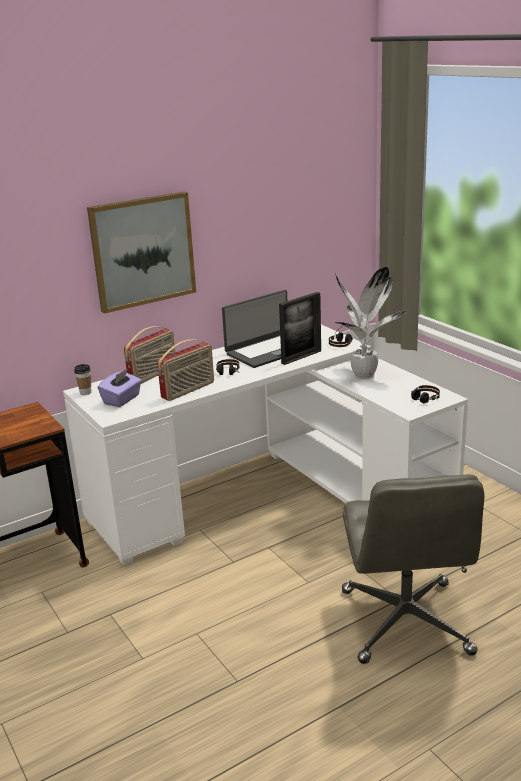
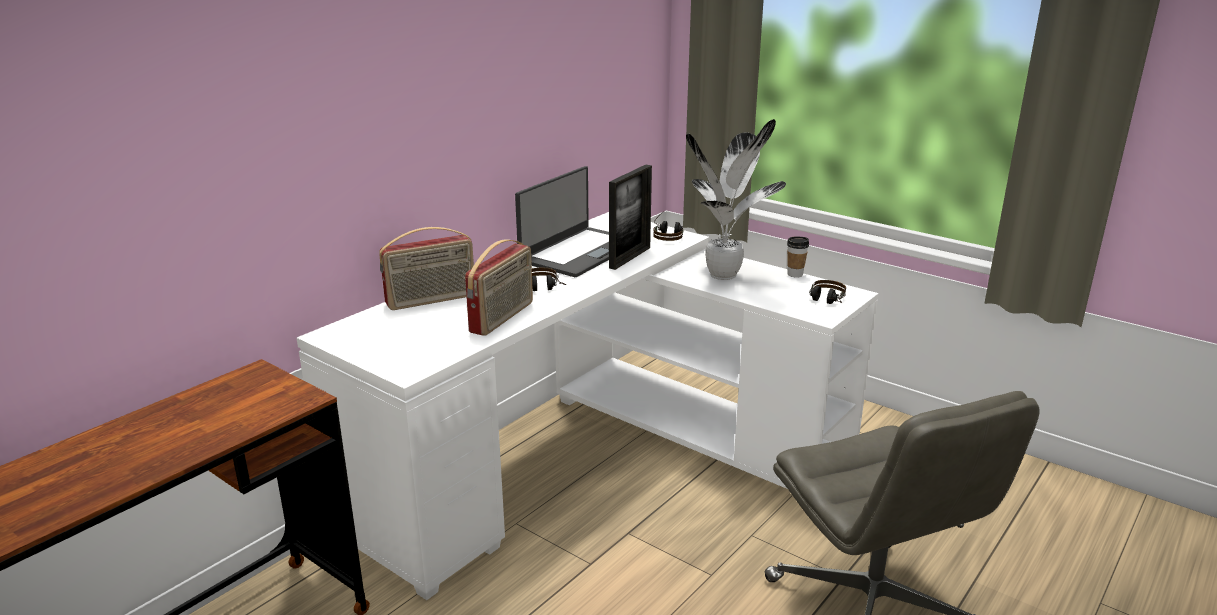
camera: 20 degrees left, 0 degrees up
cup [74,364,92,395] -> cup moved to [787,237,809,278]
picture [87,191,196,314] -> none
purple tissue box [98,369,142,407] -> none
radio [124,326,175,384] -> radio turned 45 degrees clockwise [379,227,474,310]

